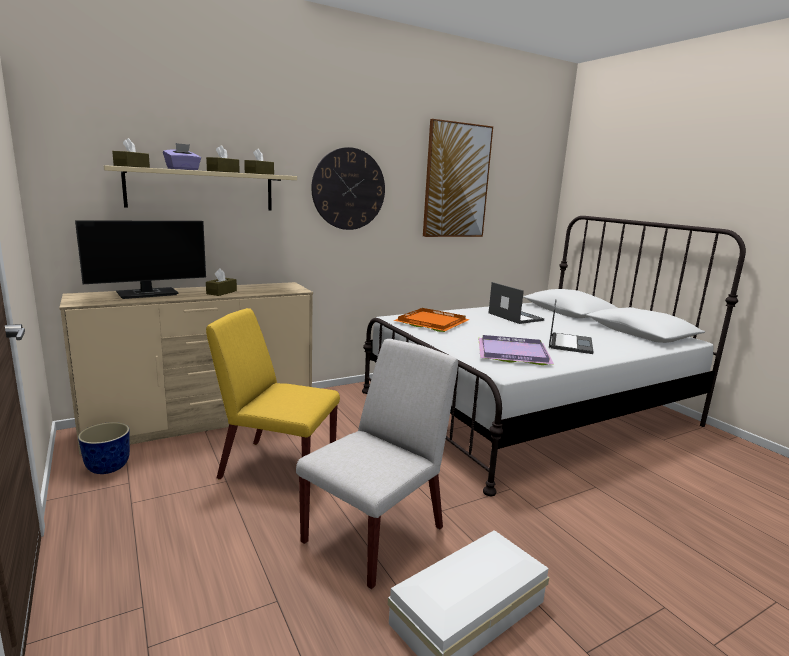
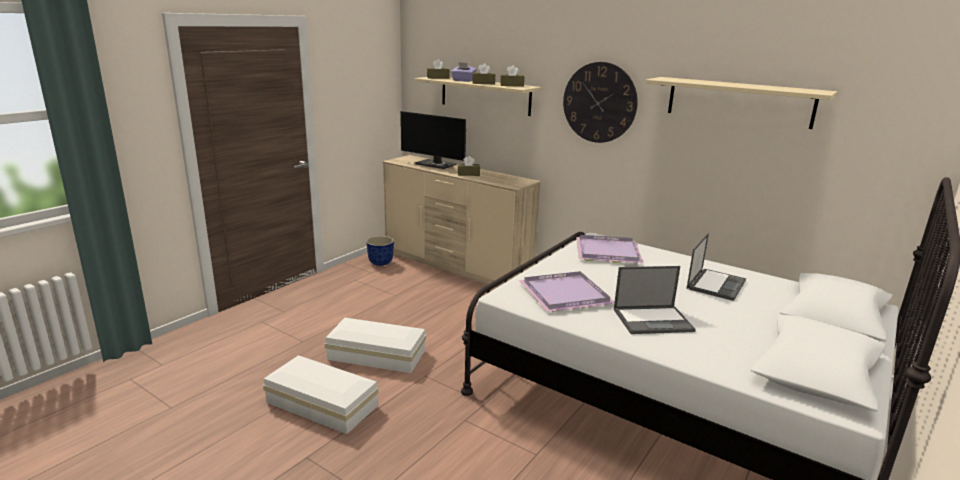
camera: 65 degrees right, 5 degrees up
yellow chair [206,308,340,480] -> none
white chair [296,339,458,589] -> white storage box [325,318,426,373]
orange tray [393,308,470,332] -> purple tray [576,235,643,263]
picture [423,119,493,237] -> beige shelf [645,77,838,129]

